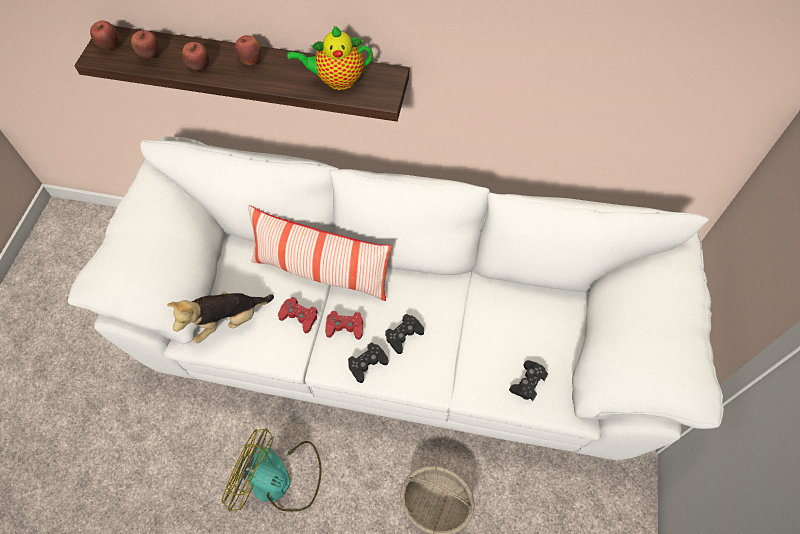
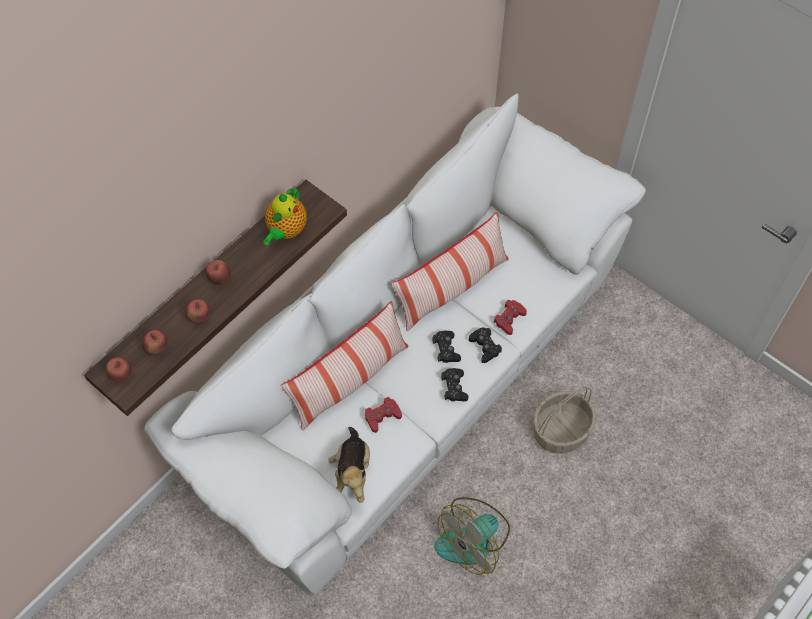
camera: 60 degrees left, 0 degrees up
red game controller [325,311,363,340] -> red game controller moved to [494,300,527,335]
black game controller [509,360,548,401] -> black game controller moved to [469,327,502,363]
none -> pillow [391,212,508,331]

